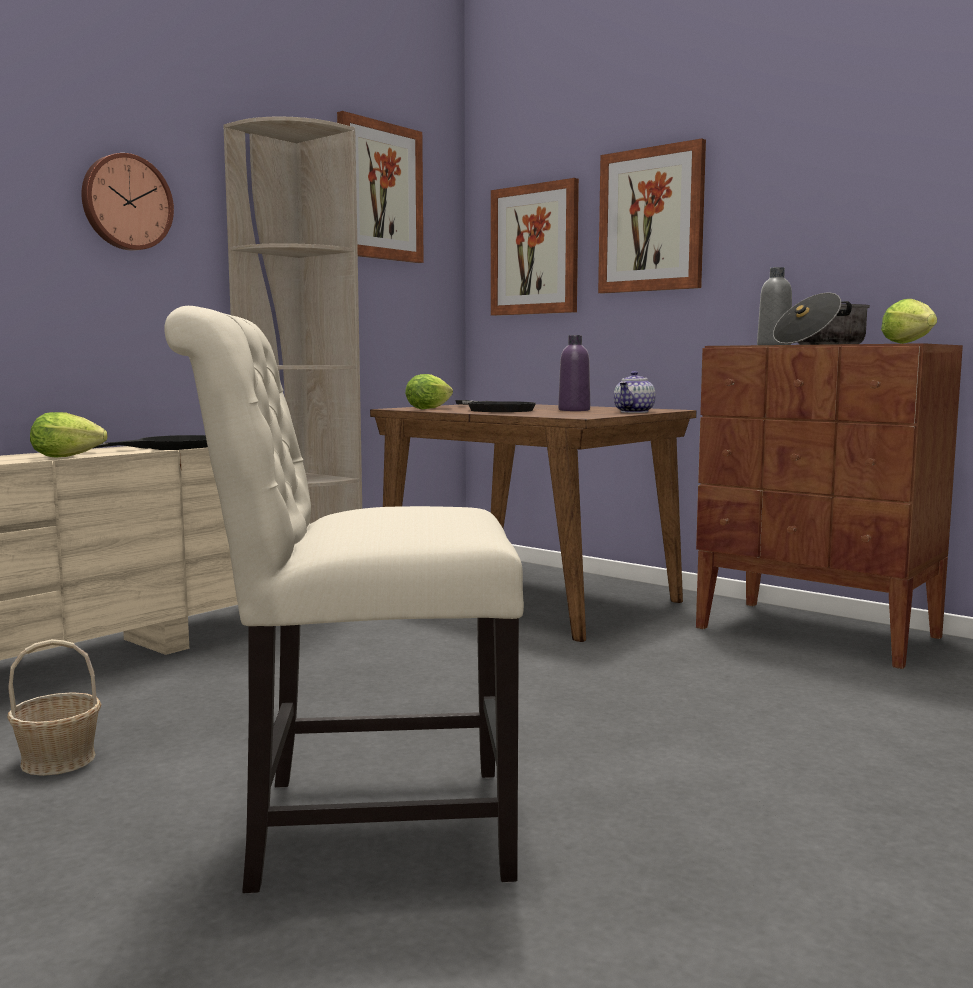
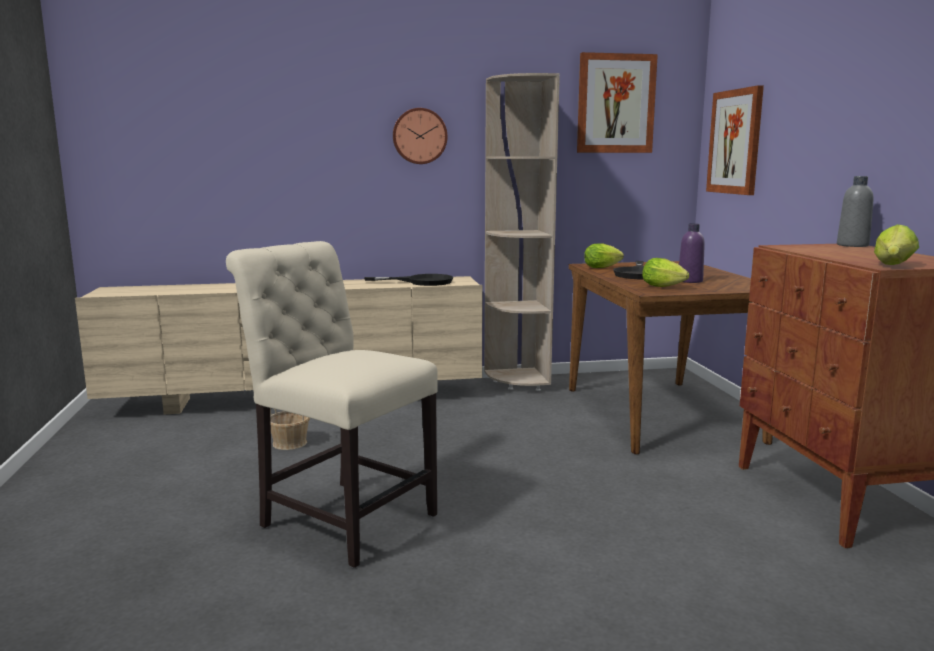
camera: 40 degrees right, 5 degrees up
lettuce [30,412,107,458] -> lettuce moved to [642,258,689,287]
picture [598,138,706,294] -> none
teapot [614,371,656,413] -> none
cooking pot [773,293,870,345] -> none

